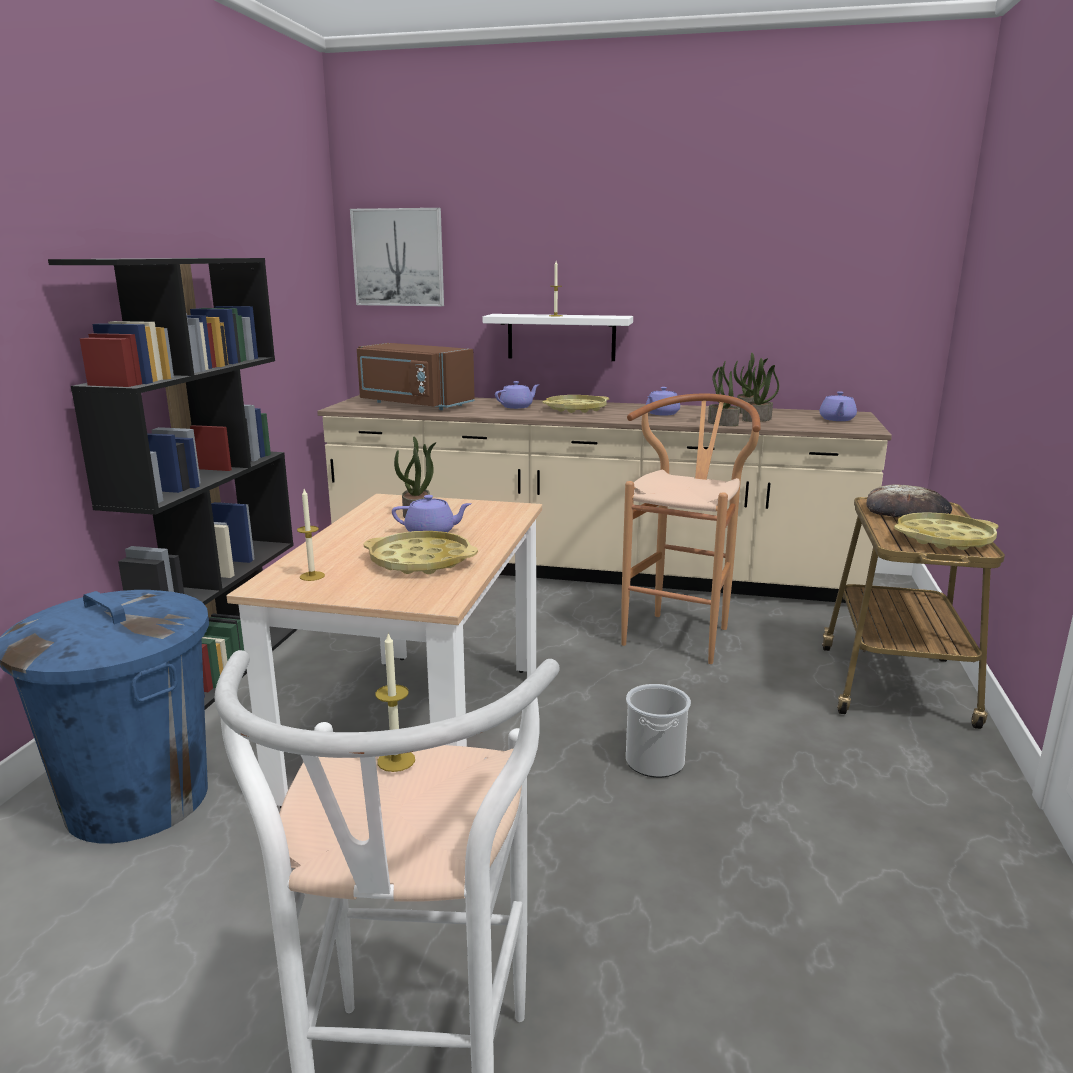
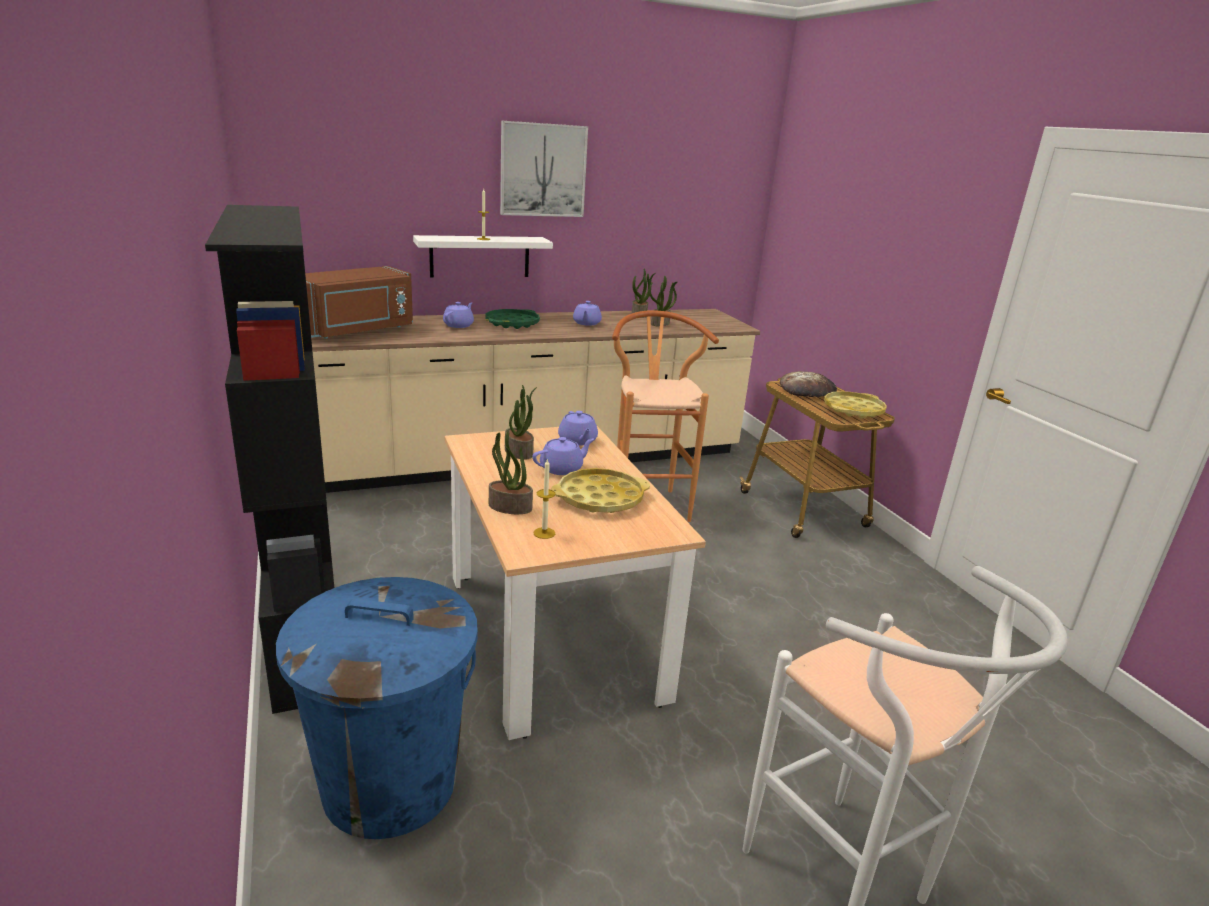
camera: 35 degrees left, 5 degrees up
picture [350,208,444,306] -> picture moved to [500,120,588,217]
brown microwave [357,343,475,410] -> brown microwave turned 45 degrees counterclockwise [305,266,413,339]
candle [375,632,415,772] -> none
yellow tray [543,395,609,413] -> green tray [485,309,540,329]
bucket [626,684,691,778] -> none
potted plant [708,360,740,426] -> potted plant moved to [489,430,533,514]
purple teapot [819,391,857,421] -> purple teapot moved to [558,411,598,446]

